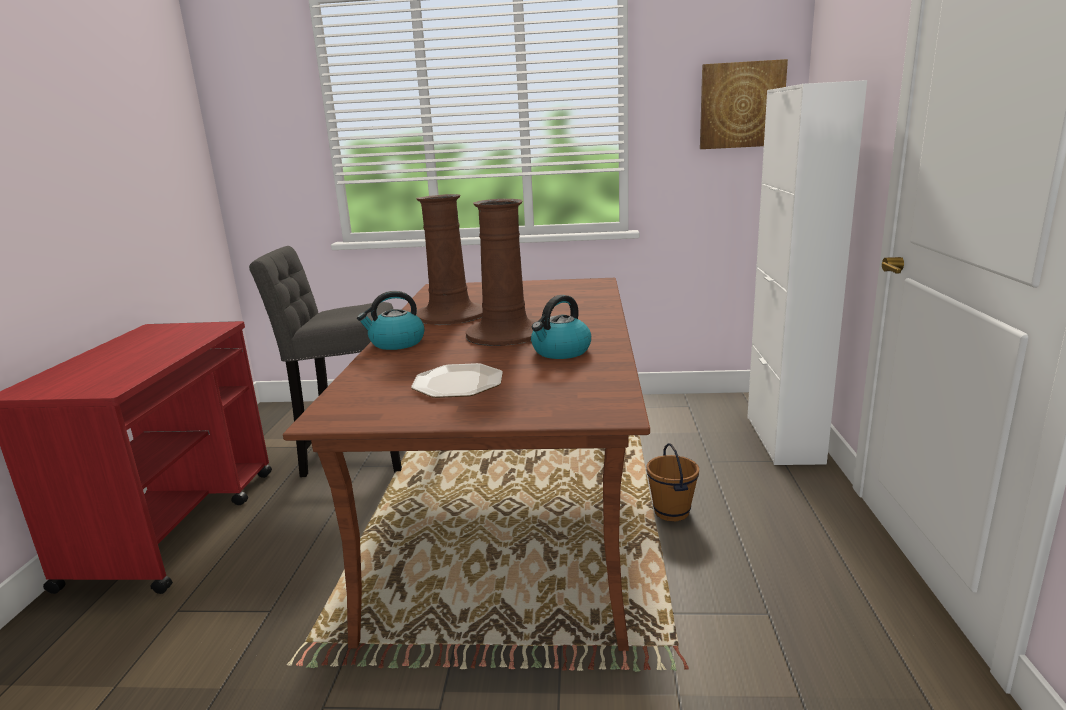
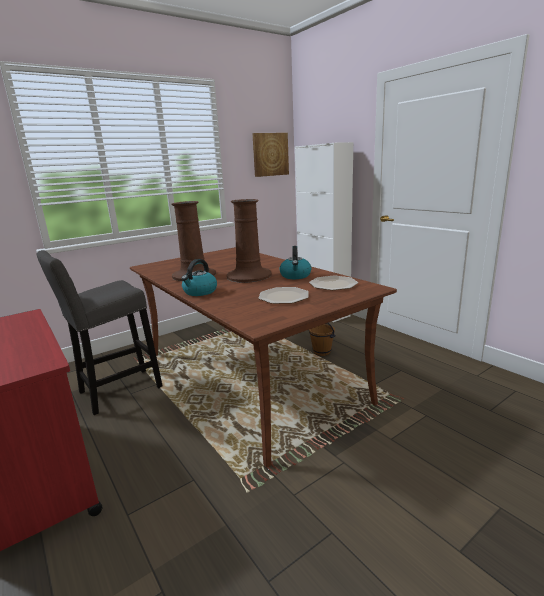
camera: 40 degrees left, 0 degrees up
none -> plate [309,276,358,290]

